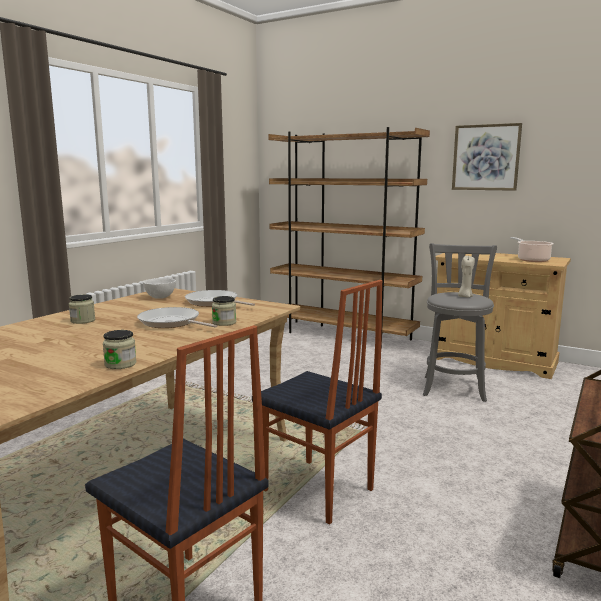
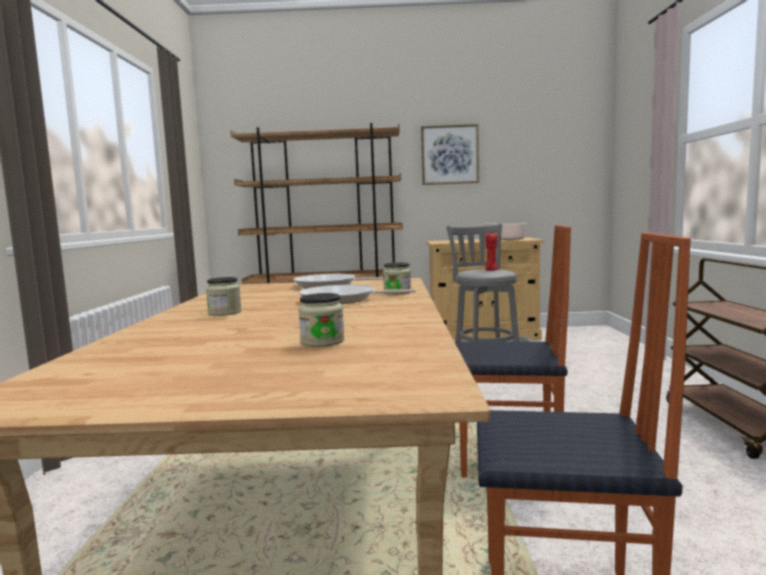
camera: 30 degrees left, 5 degrees down
jar [103,330,137,369] -> jar moved to [299,293,344,347]
white bowl [143,278,176,299] -> none
beige candle [458,256,475,298] -> red candle [486,232,499,270]

